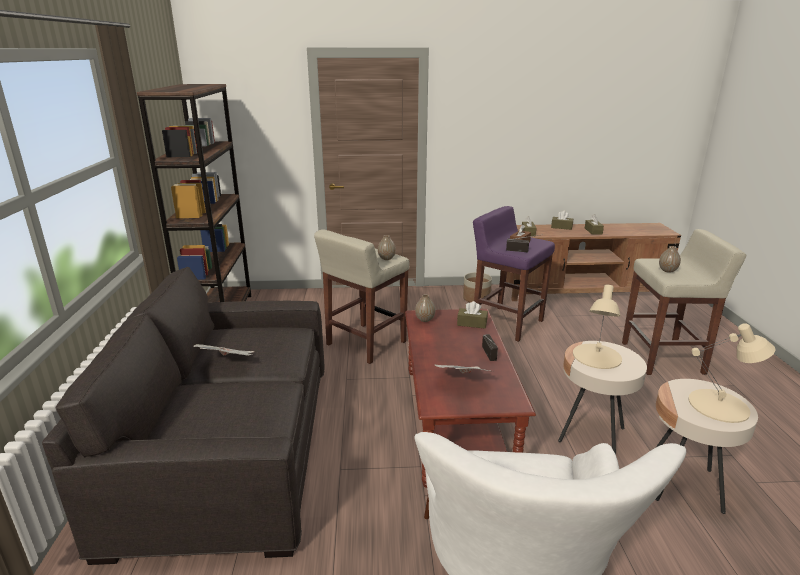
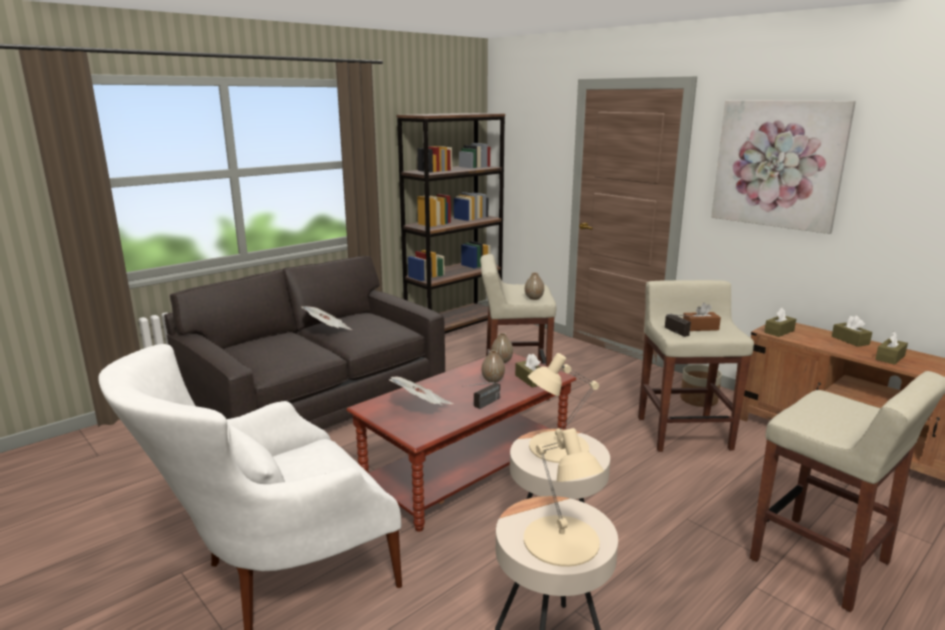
camera: 50 degrees right, 5 degrees down
purple stool [473,206,555,342] -> beige stool [638,280,754,452]
vase [659,246,681,273] -> vase moved to [481,350,505,383]
none -> picture [711,100,856,234]

